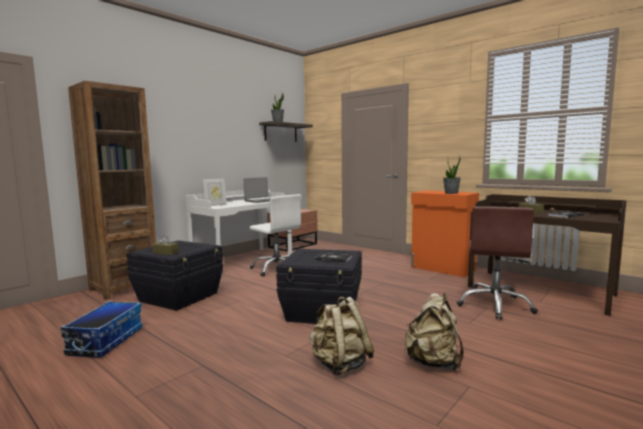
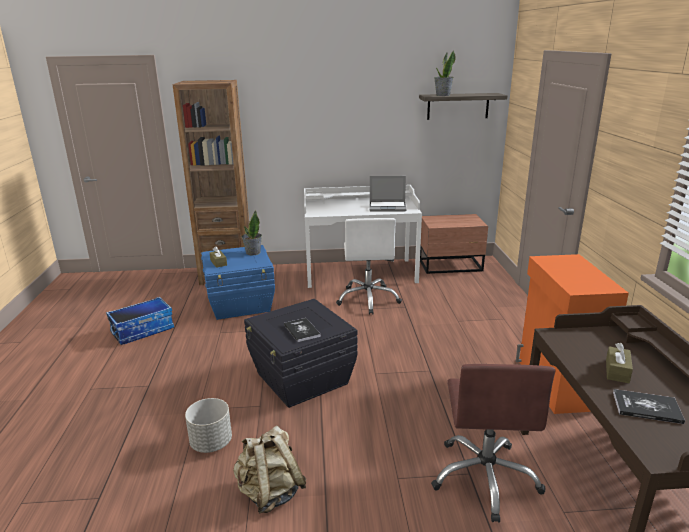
camera: 45 degrees right, 15 degrees up
black storage box [126,240,223,311] -> blue storage box [201,245,275,320]
picture frame [203,179,227,206] -> none
beige backpack [309,297,374,375] -> grey planter [185,398,232,453]
potted plant [443,156,461,194] -> potted plant moved to [241,210,262,255]
brown office chair [457,206,538,320] -> brown office chair turned 60 degrees counterclockwise [431,364,556,523]

